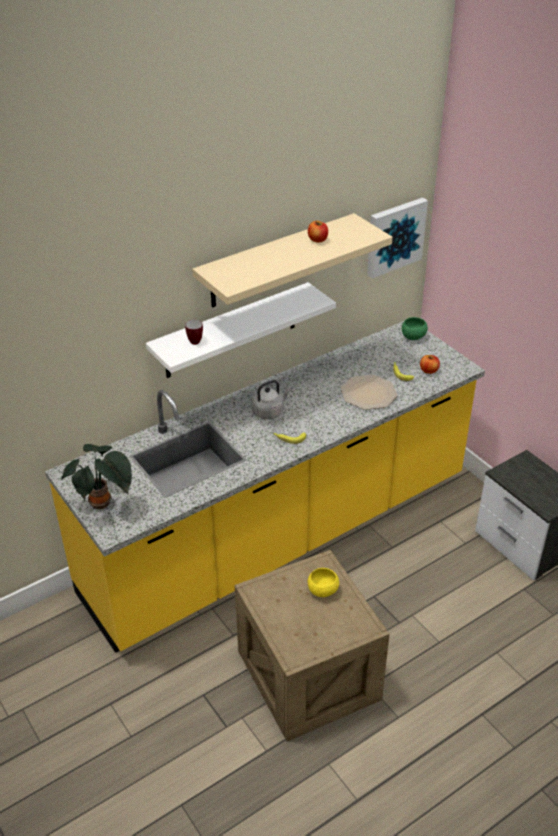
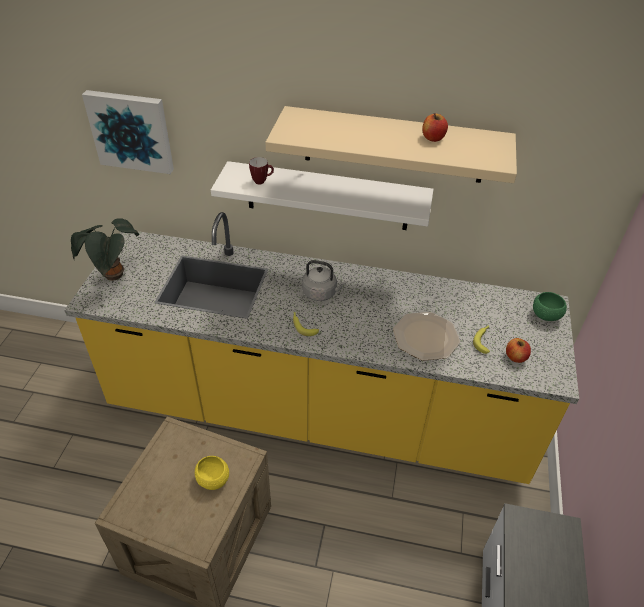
camera: 45 degrees right, 5 degrees up
picture [367,198,428,278] -> picture moved to [82,90,174,174]

